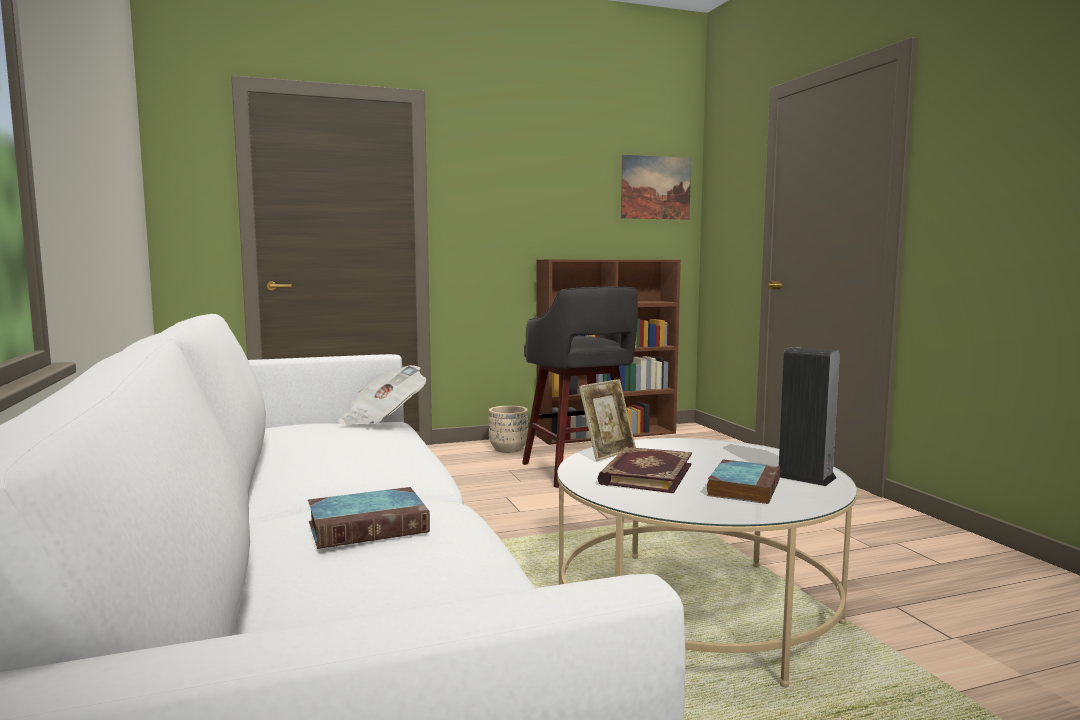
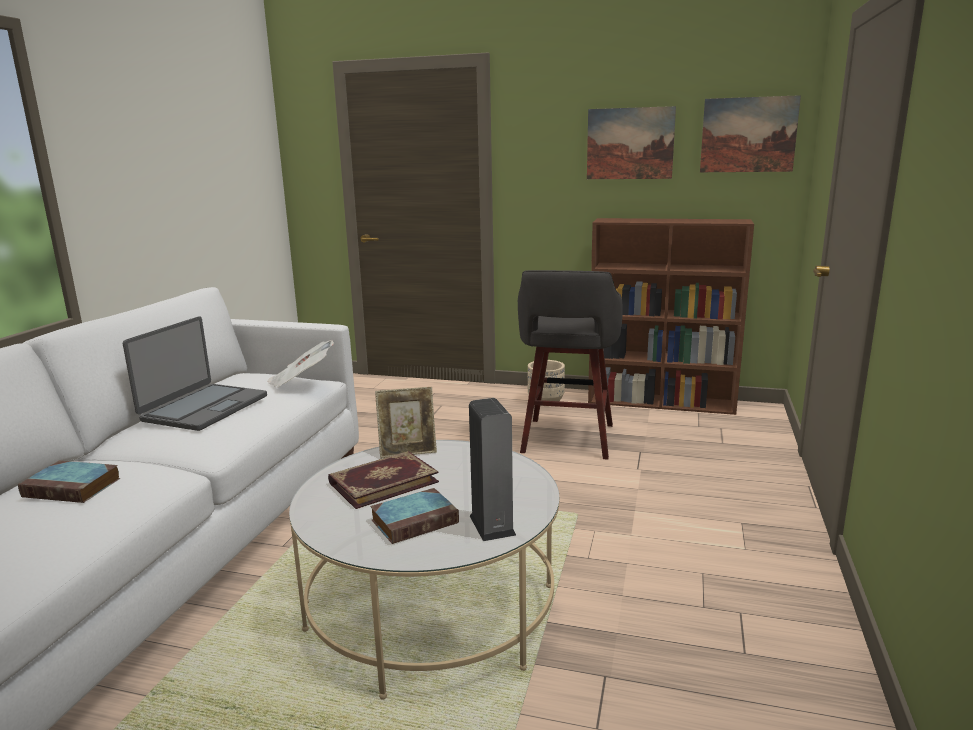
camera: 35 degrees right, 10 degrees up
none -> laptop [123,316,267,431]
none -> picture [587,106,676,179]

